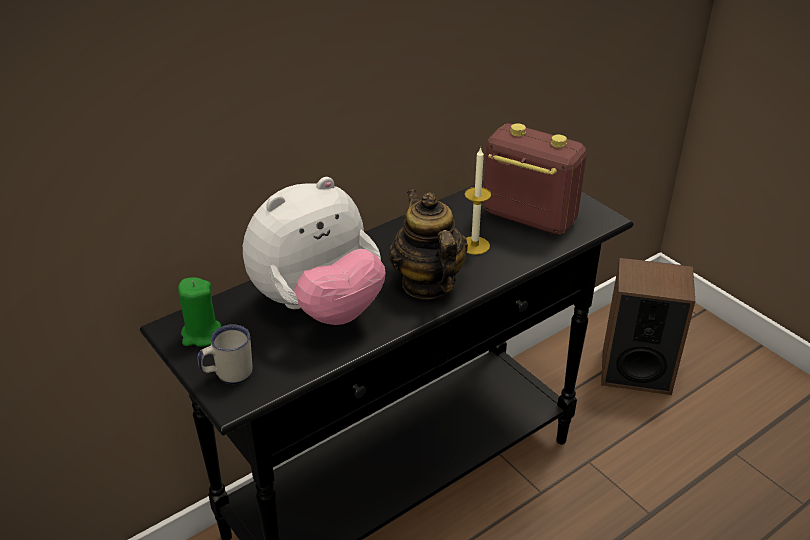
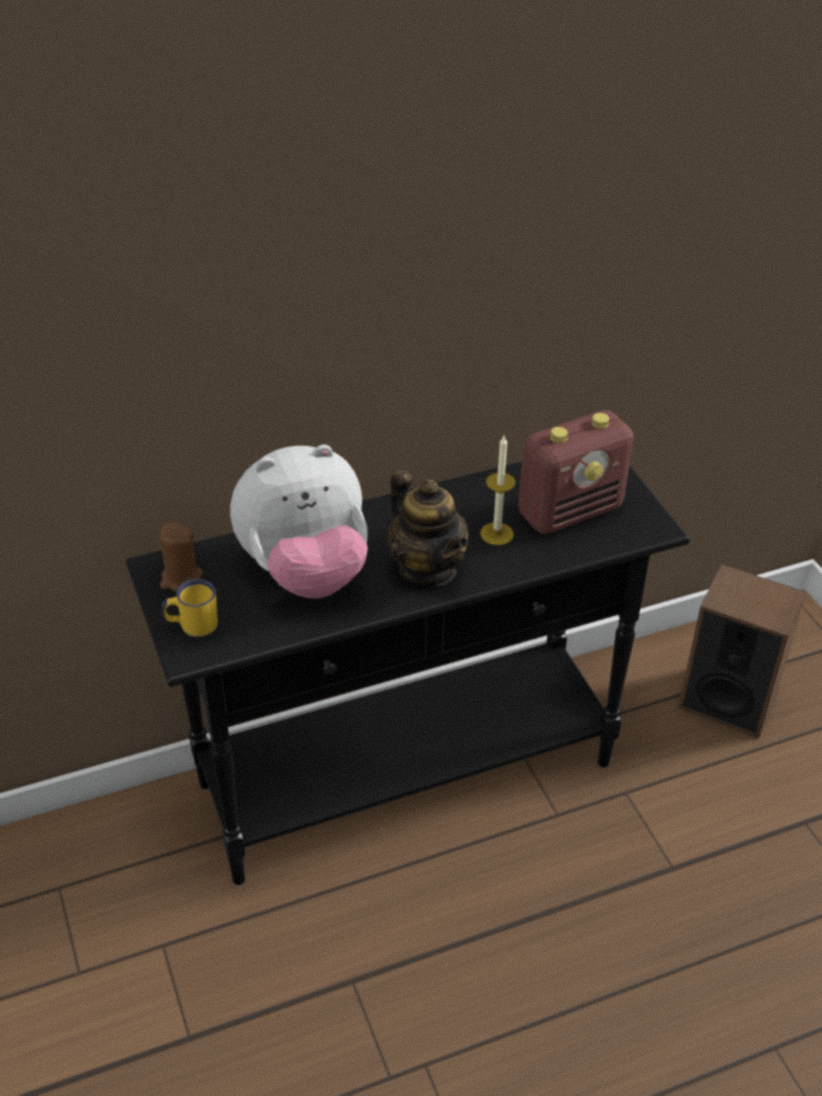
camera: 15 degrees right, 5 degrees up
green candle [178,277,221,347] -> brown candle [160,522,203,592]
white mug [197,324,253,384] -> yellow mug [162,579,218,638]
teapot [389,189,468,299] -> teapot turned 150 degrees clockwise [388,470,468,587]
radio [483,123,587,235] -> radio turned 105 degrees clockwise [519,410,634,534]

